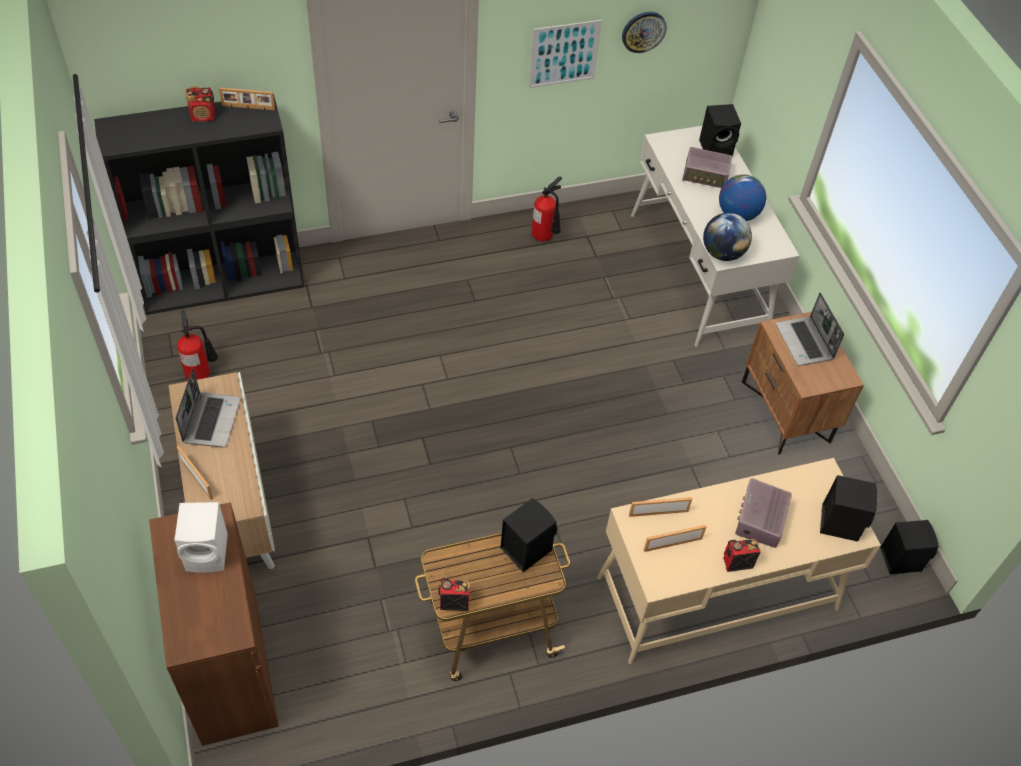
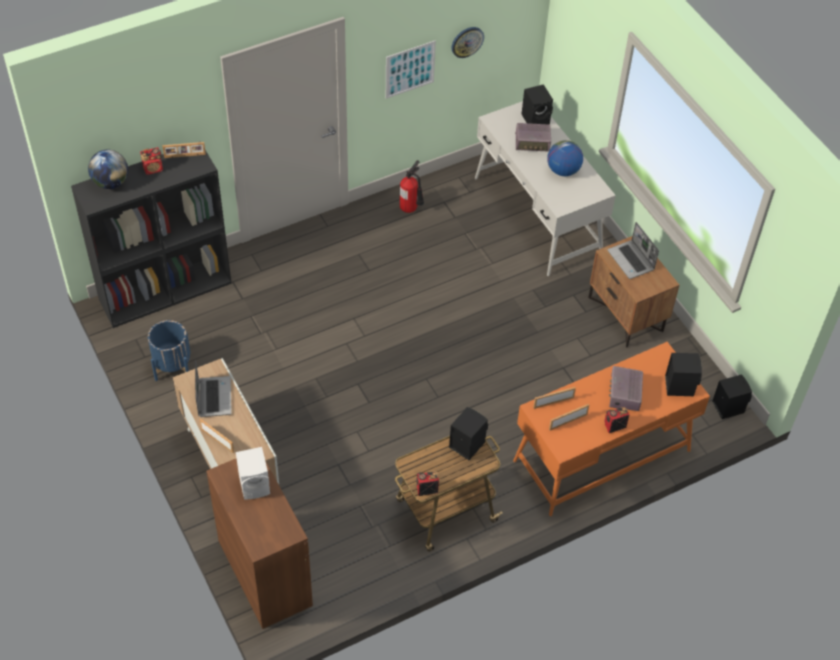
camera: 10 degrees left, 0 degrees up
fire extinguisher [177,310,218,380] -> blue planter [148,320,191,381]
beige desk [597,458,881,664] -> orange desk [513,342,710,516]
globe [703,213,752,261] -> globe moved to [88,150,128,189]

